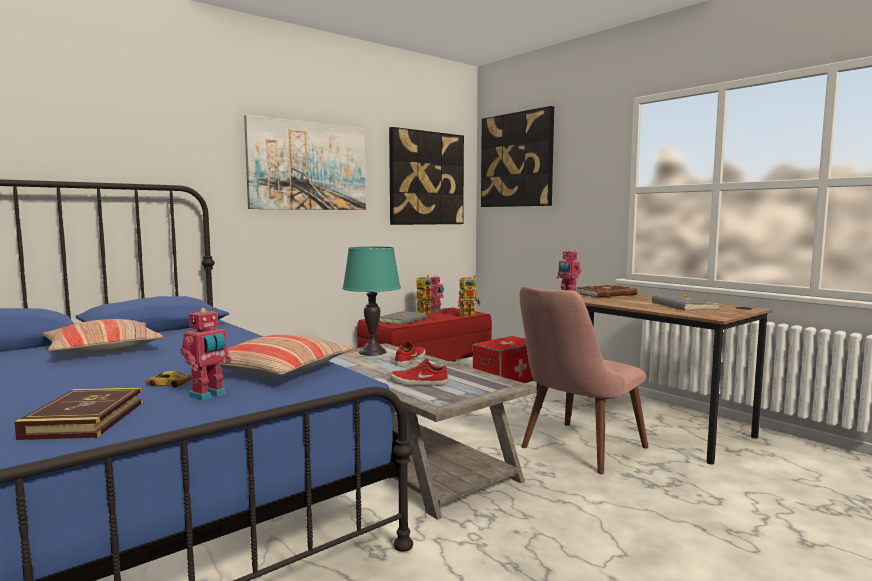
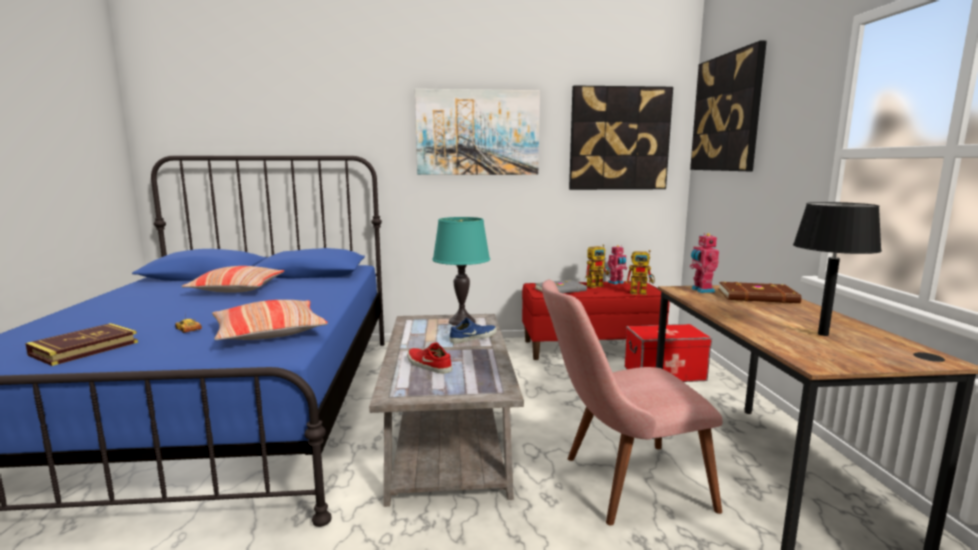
camera: 35 degrees right, 5 degrees up
toy robot [180,308,232,401] -> none
red shoe [395,341,426,366] -> blue shoe [450,318,497,343]
grey book [652,294,720,311] -> black table lamp [793,202,882,336]

